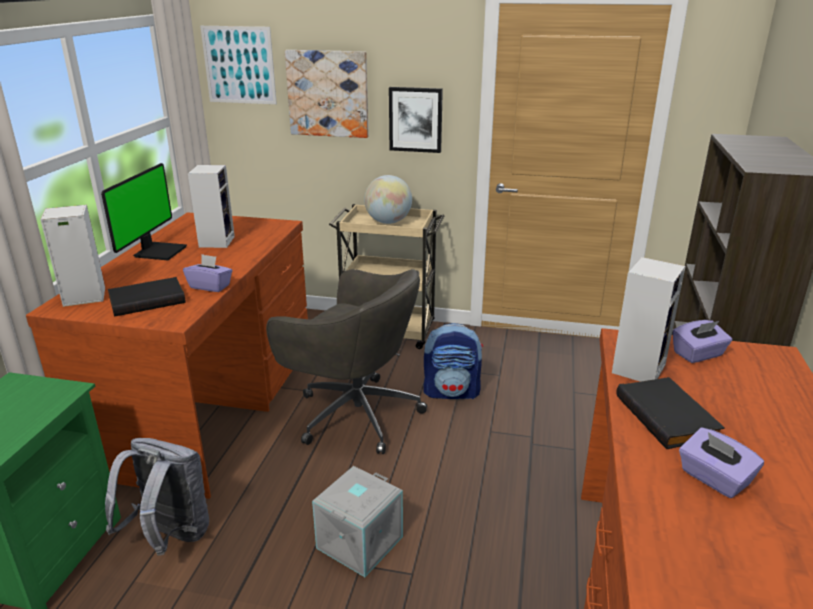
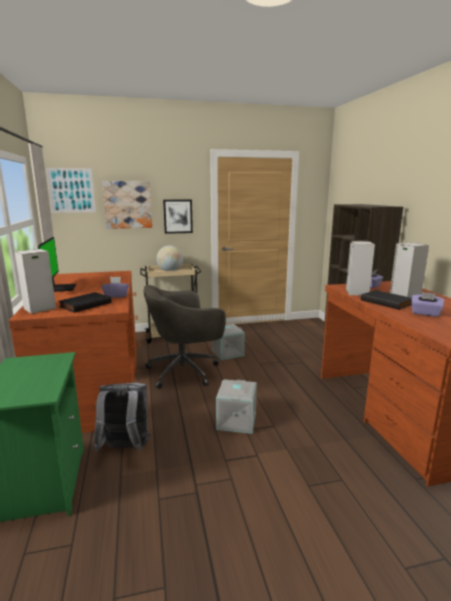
camera: 25 degrees left, 10 degrees down
speaker [188,165,235,248] -> speaker moved to [390,242,429,298]
grey office chair [266,269,427,454] -> grey office chair turned 150 degrees clockwise [144,285,226,389]
backpack [423,323,483,399] -> grey storage box [212,324,245,360]

